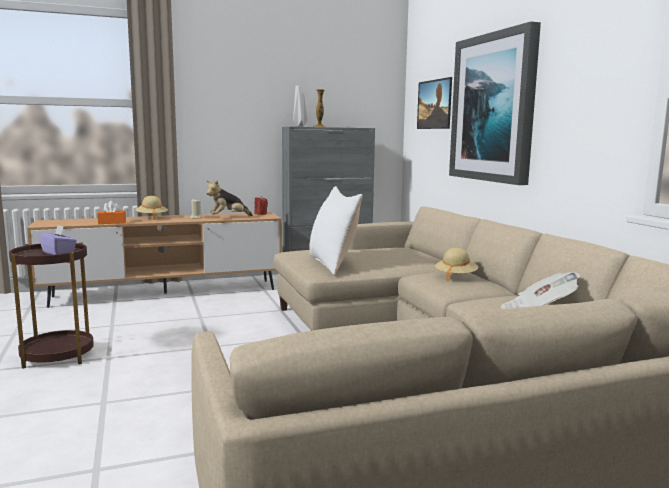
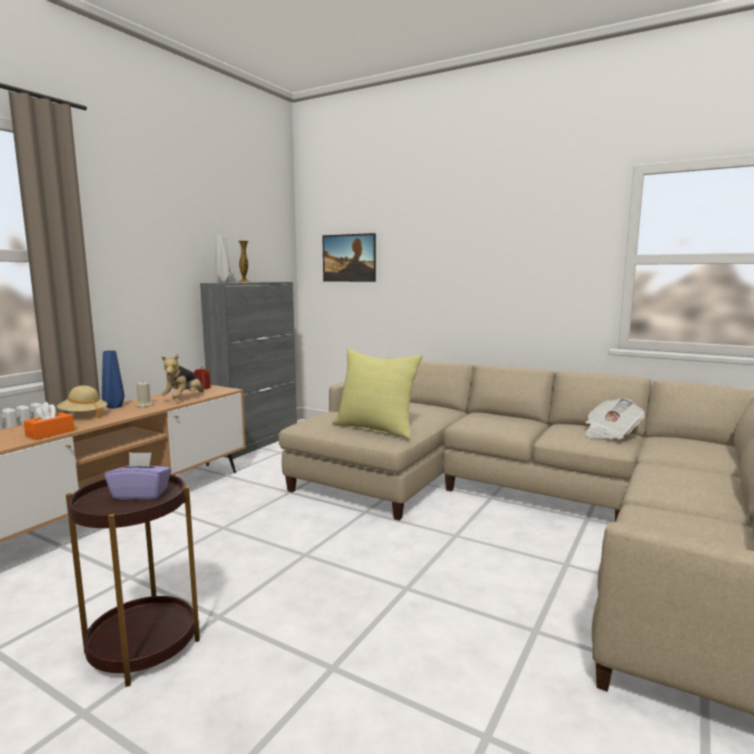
camera: 40 degrees left, 0 degrees up
white pillow [309,186,363,275] -> yellow pillow [332,348,423,439]
beige hat [435,248,478,282] -> none
picture [449,22,541,185] -> none
none -> blue vase [102,350,125,408]

